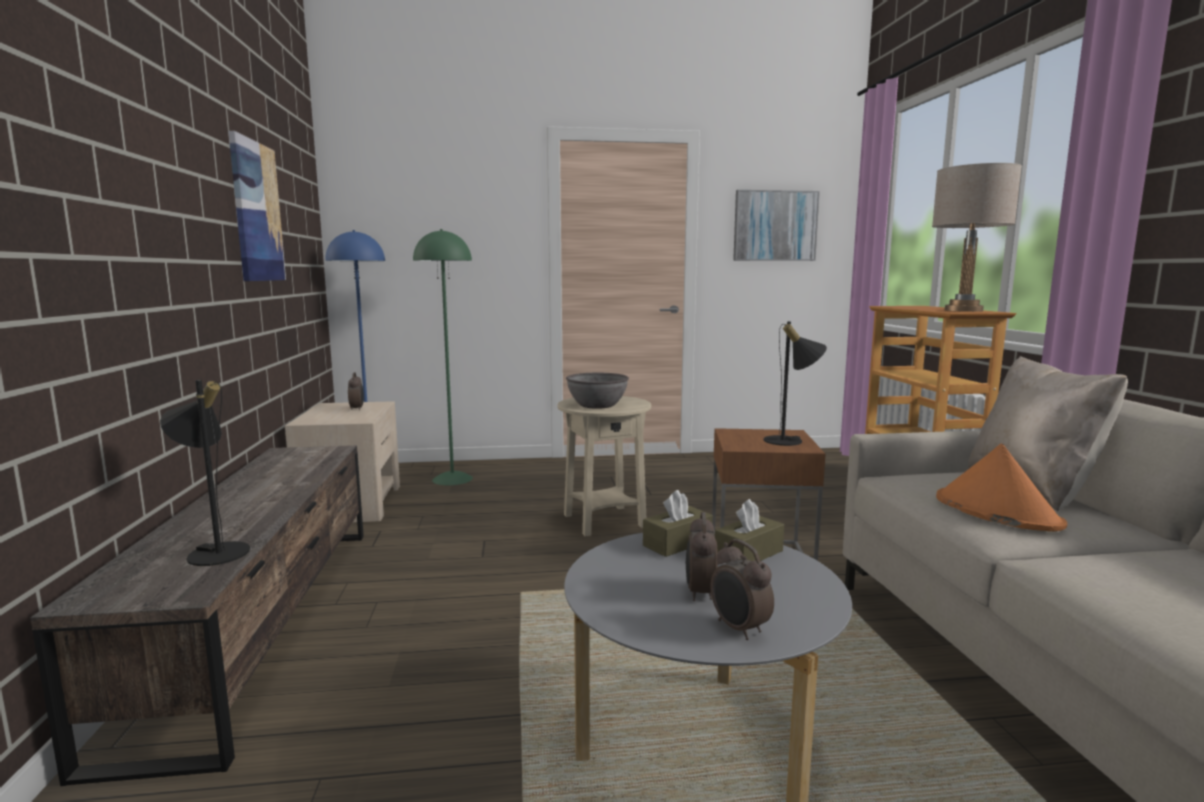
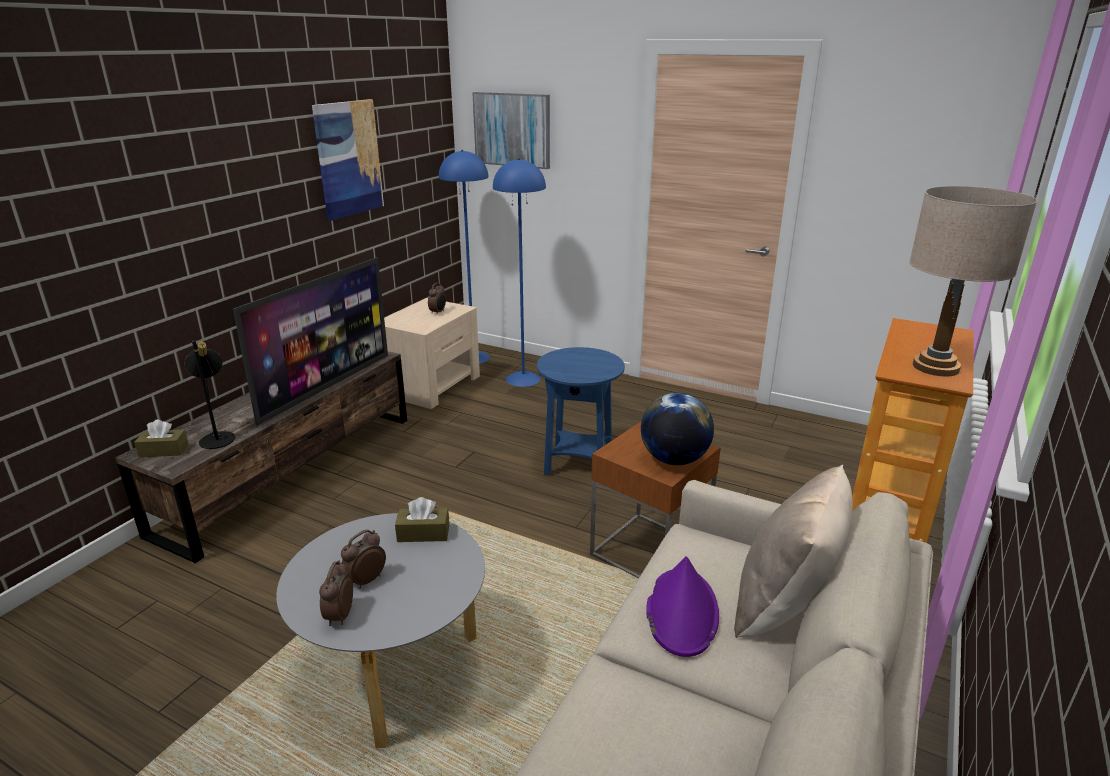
camera: 35 degrees right, 15 degrees up
green floor lamp [413,229,473,485] -> blue floor lamp [493,158,546,387]
beige side table [558,396,651,537] -> blue side table [537,347,625,475]
grey bowl [566,373,629,409] -> none
brown tissue box [715,499,784,561] -> brown tissue box moved to [134,420,189,457]
picture [733,190,820,261] -> picture moved to [472,92,550,169]
black table lamp [764,321,827,446] -> globe [641,393,714,465]
orange hat [936,443,1067,532] -> purple hat [646,556,719,657]
none -> television [233,257,388,426]

